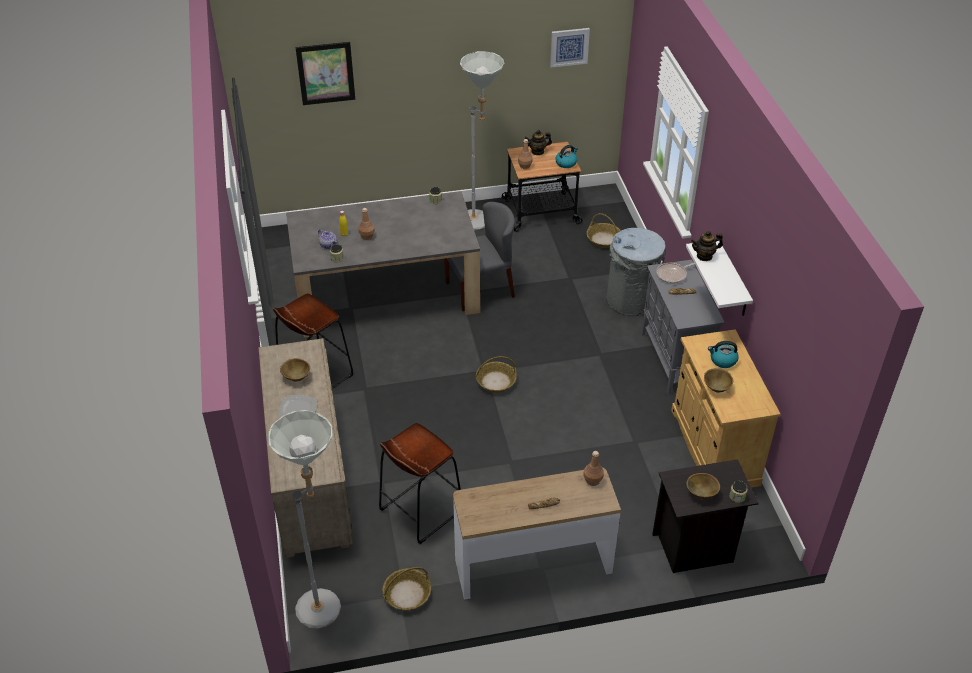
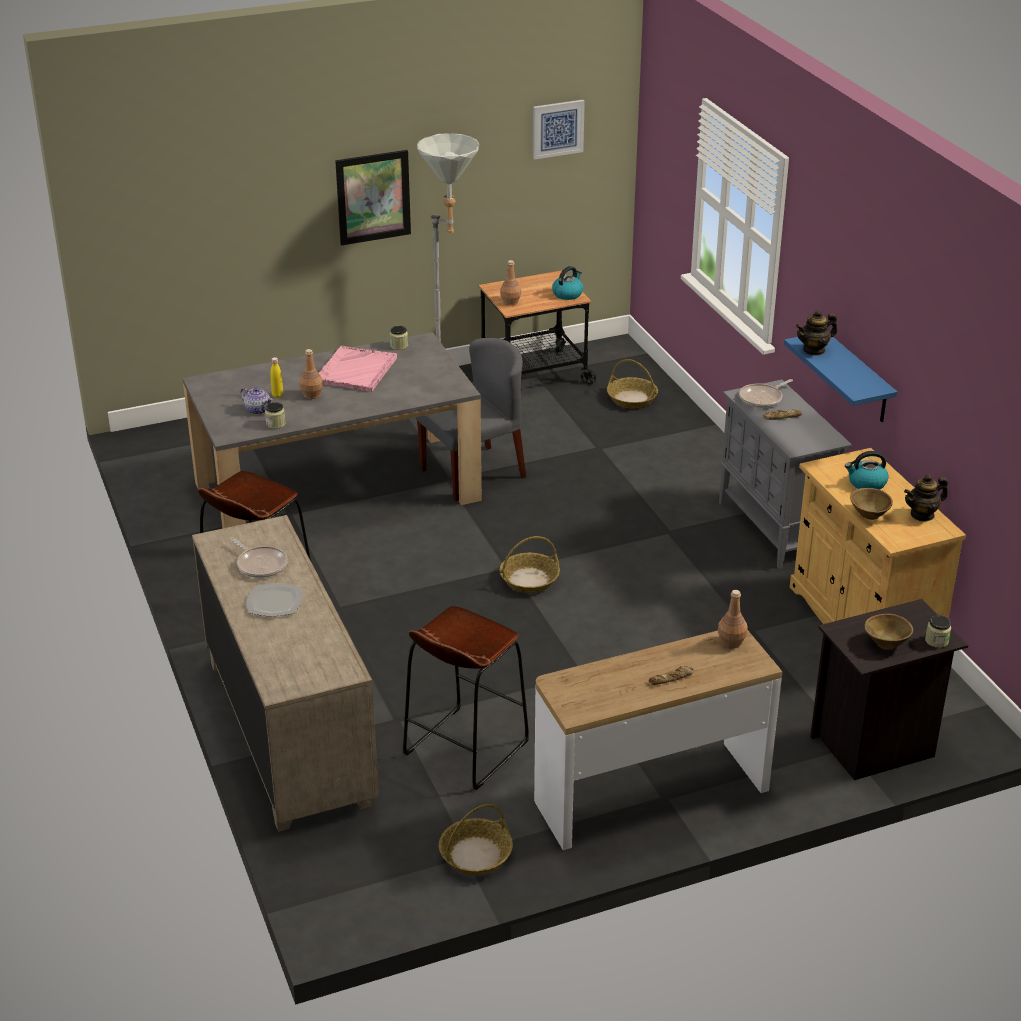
camera: 10 degrees left, 10 degrees down
grey floor lamp [268,410,341,628] -> none
brown bowl [280,358,310,381] -> frying pan [230,537,287,578]
picture [295,42,355,105] -> picture moved to [335,150,411,246]
teapot [525,130,552,155] -> teapot moved to [904,474,948,521]
grey trash can [606,228,666,316] -> none
white shelf [686,241,753,316] -> blue shelf [784,337,897,422]
none -> pink tray [319,346,397,392]

